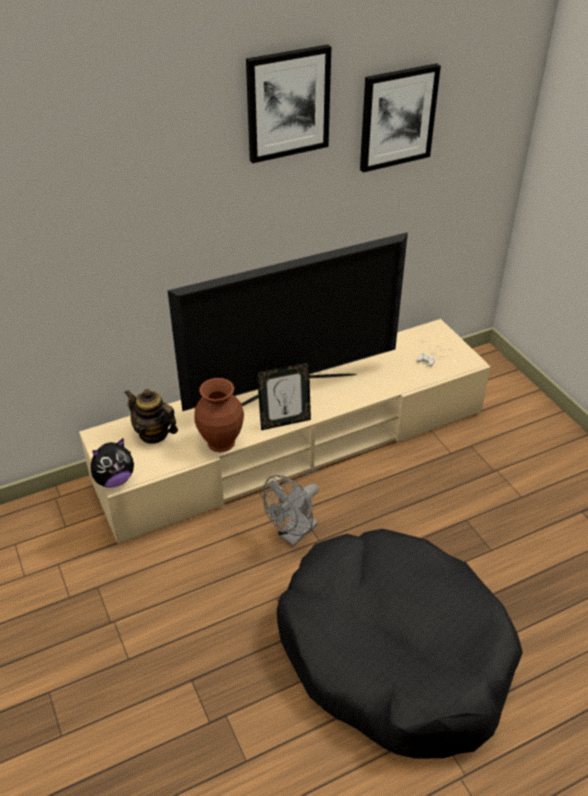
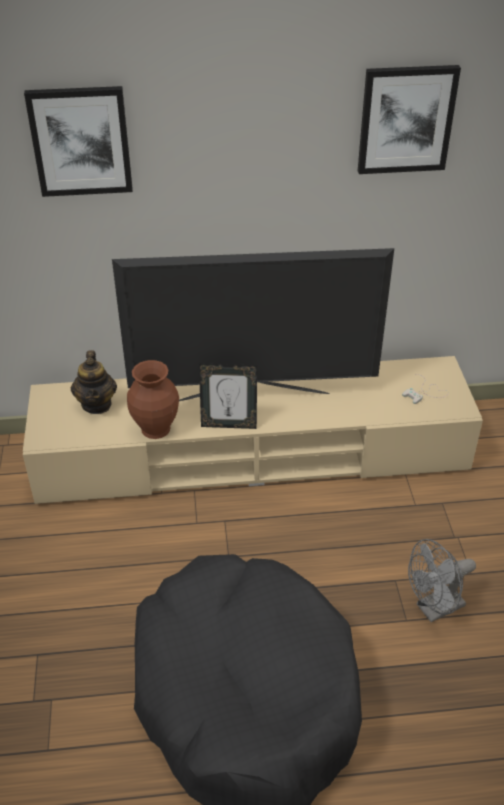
camera: 20 degrees right, 0 degrees up
plush toy [91,439,134,488] -> none
teapot [125,389,178,444] -> teapot turned 150 degrees counterclockwise [71,350,117,414]
picture [246,44,331,163] -> picture moved to [24,86,133,197]
grey fan [263,475,319,546] -> grey fan moved to [408,539,476,622]

